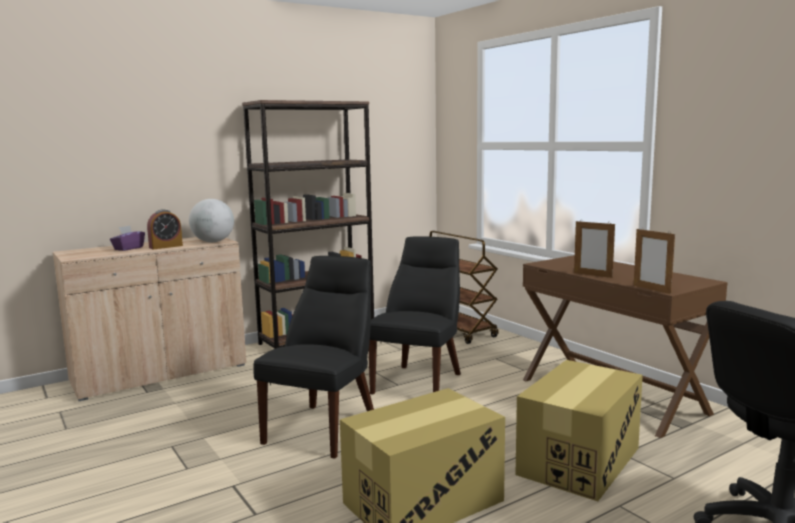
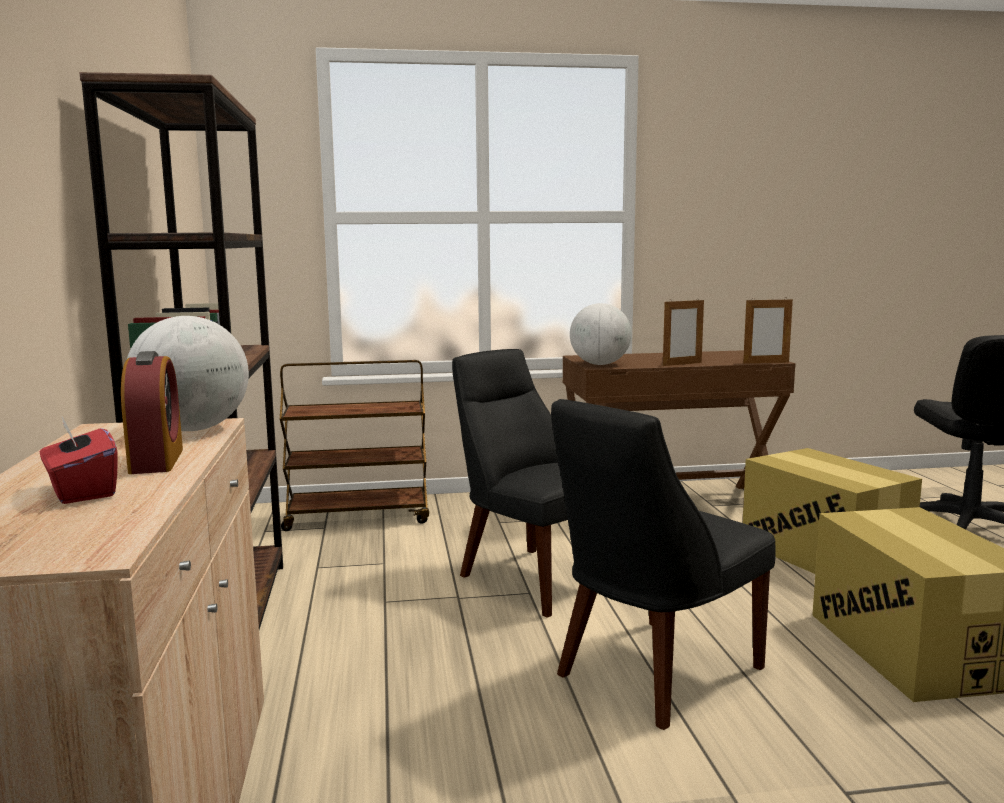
camera: 65 degrees left, 0 degrees up
purple tissue box [110,226,145,251] -> red tissue box [40,417,117,504]
black chair [253,256,374,458] -> black chair turned 90 degrees counterclockwise [551,399,776,730]
none -> globe [570,303,632,365]

